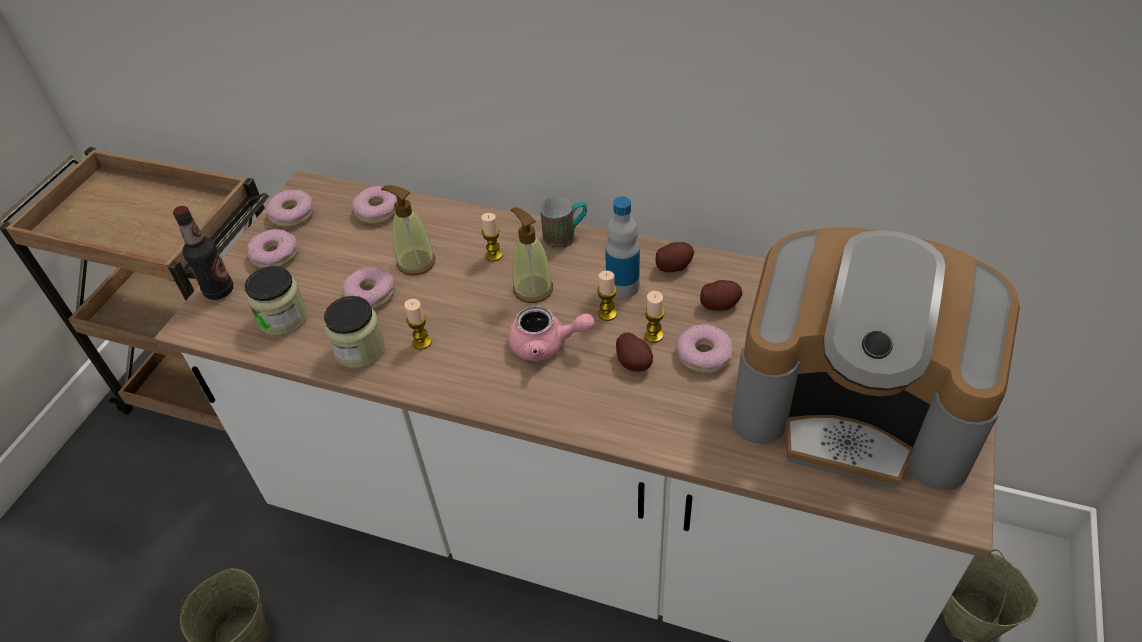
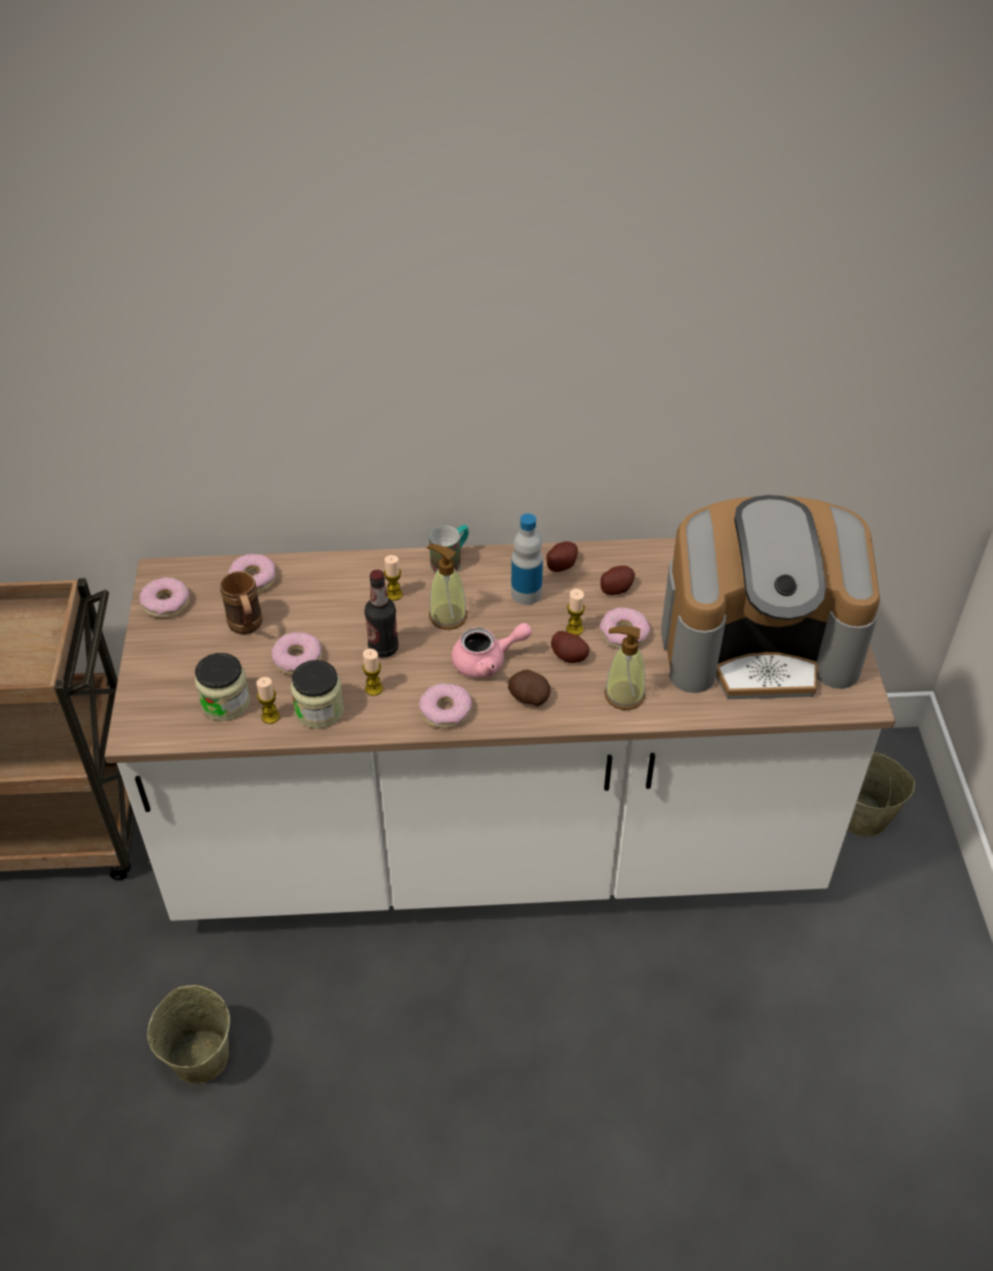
camera: 25 degrees left, 0 degrees up
bottle [173,206,233,300] -> bottle moved to [364,570,399,658]
donut [247,229,298,268] -> donut moved to [419,683,472,729]
soap dispenser [381,185,435,276] -> soap dispenser moved to [604,626,645,710]
candle [597,271,617,321] -> candle moved to [256,677,280,724]
none -> brown mug [220,571,262,634]
none -> potato [508,670,550,706]

